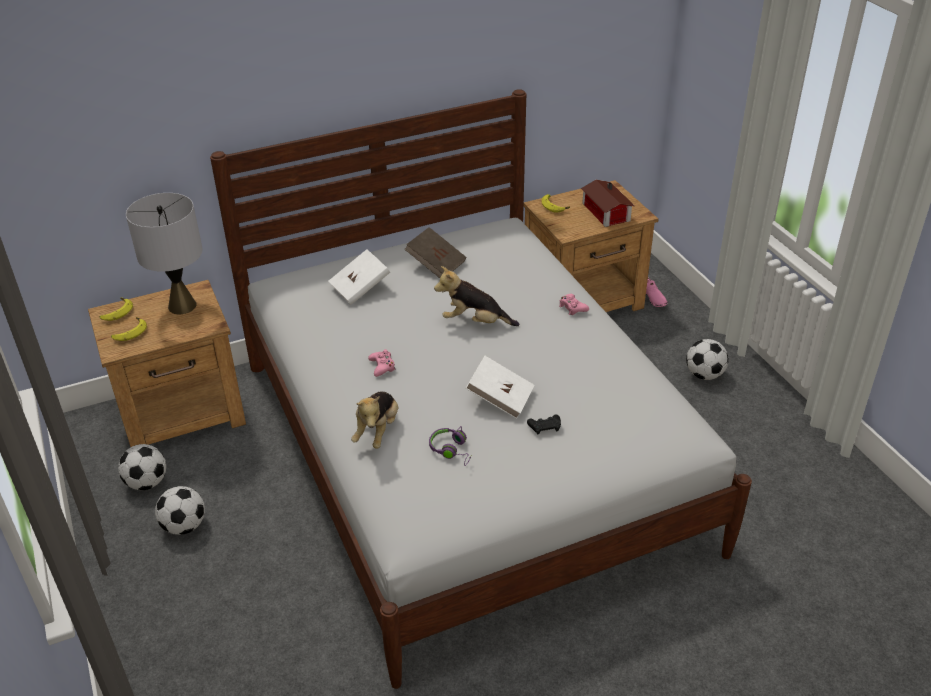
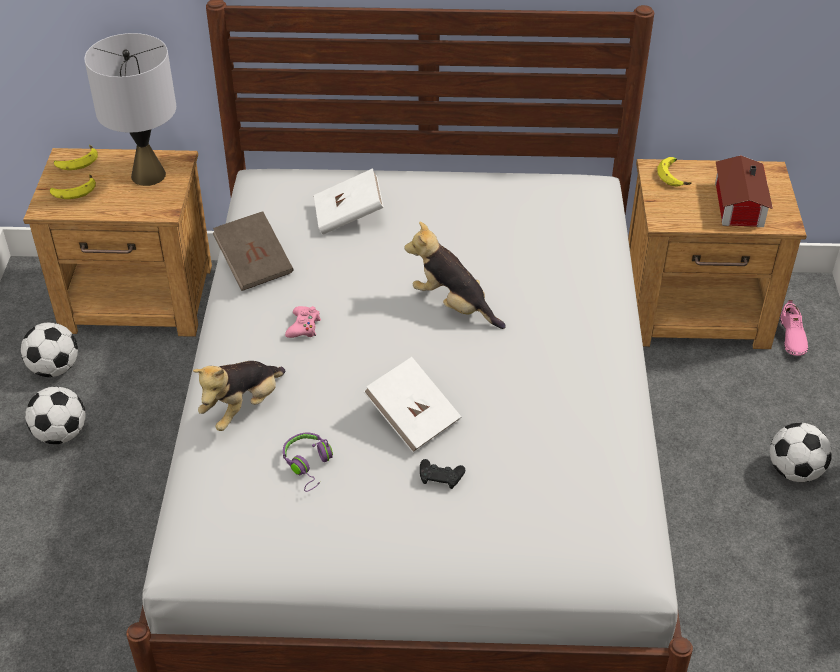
camera: 25 degrees right, 5 degrees up
brown book [404,227,466,278] -> brown book moved to [212,211,294,291]
pink game controller [559,294,589,315] -> none

